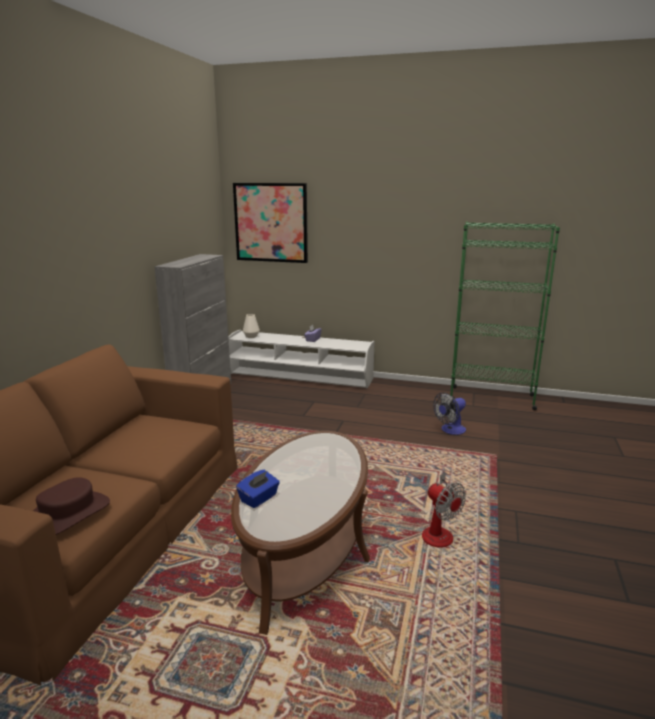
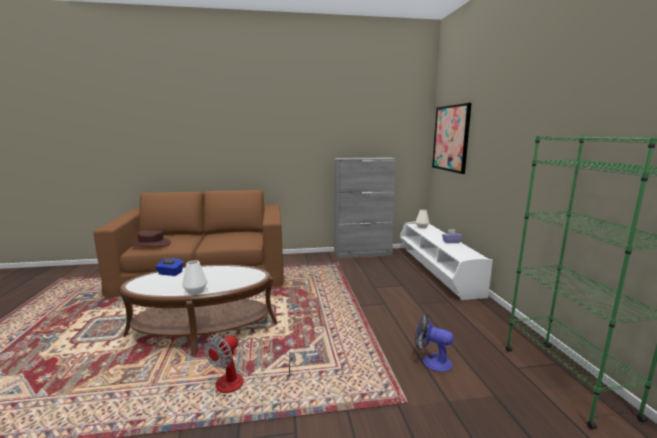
camera: 65 degrees right, 5 degrees down
none -> white vase [182,260,207,295]

